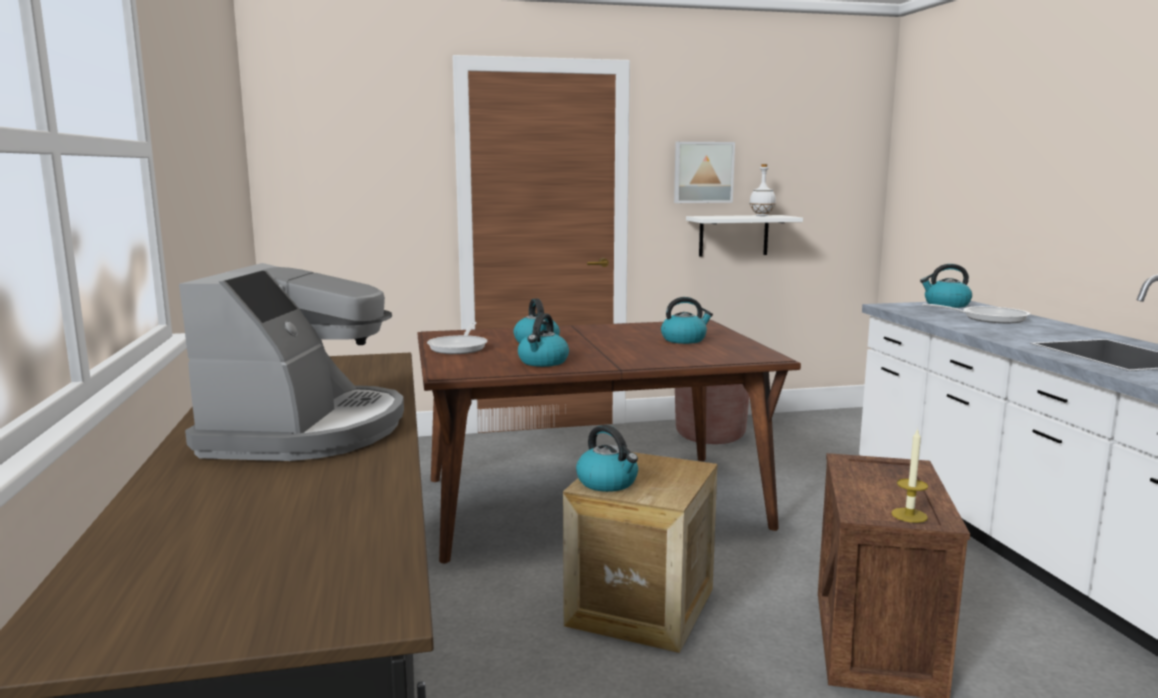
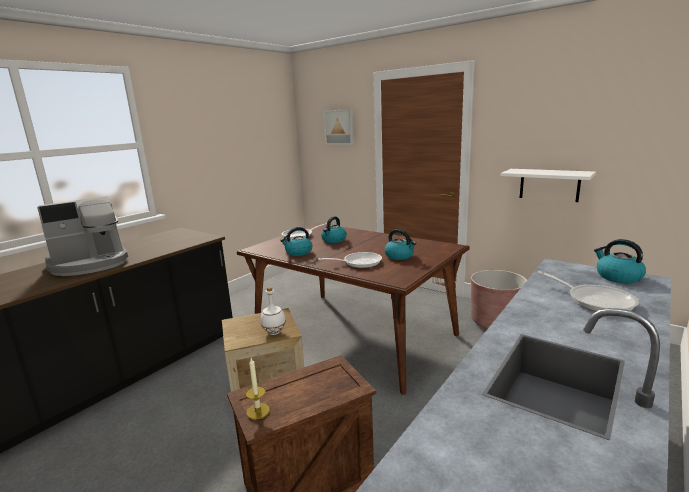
camera: 50 degrees right, 5 degrees up
kettle [576,425,638,492] -> none
picture [674,142,735,203] -> picture moved to [324,109,354,144]
white bottle [749,164,776,216] -> white bottle moved to [260,287,286,335]
none -> frying pan [318,252,382,268]

